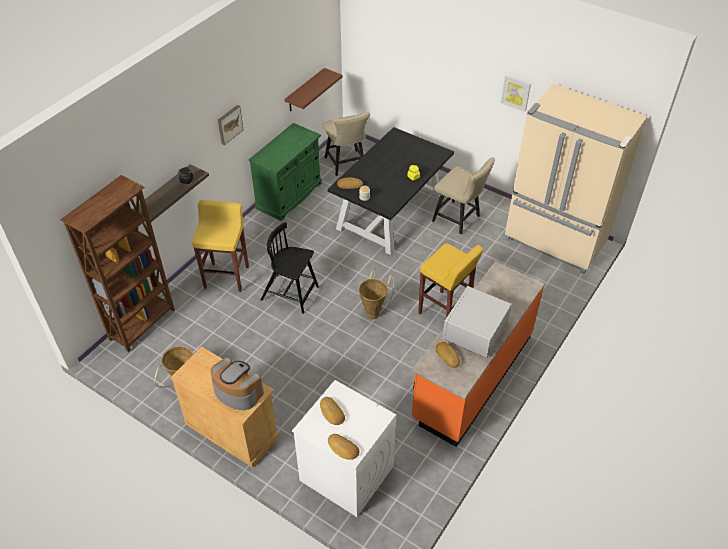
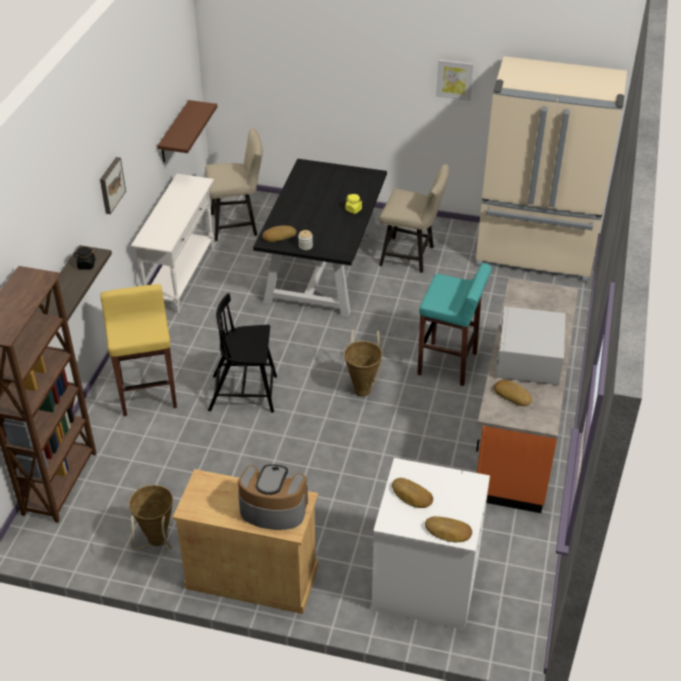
camera: 20 degrees left, 5 degrees down
green cabinet [249,123,322,221] -> white console table [131,174,214,314]
beige chair [323,111,370,176] -> beige chair turned 60 degrees counterclockwise [205,128,263,241]
yellow stool [418,243,483,318] -> turquoise stool [417,263,492,386]

